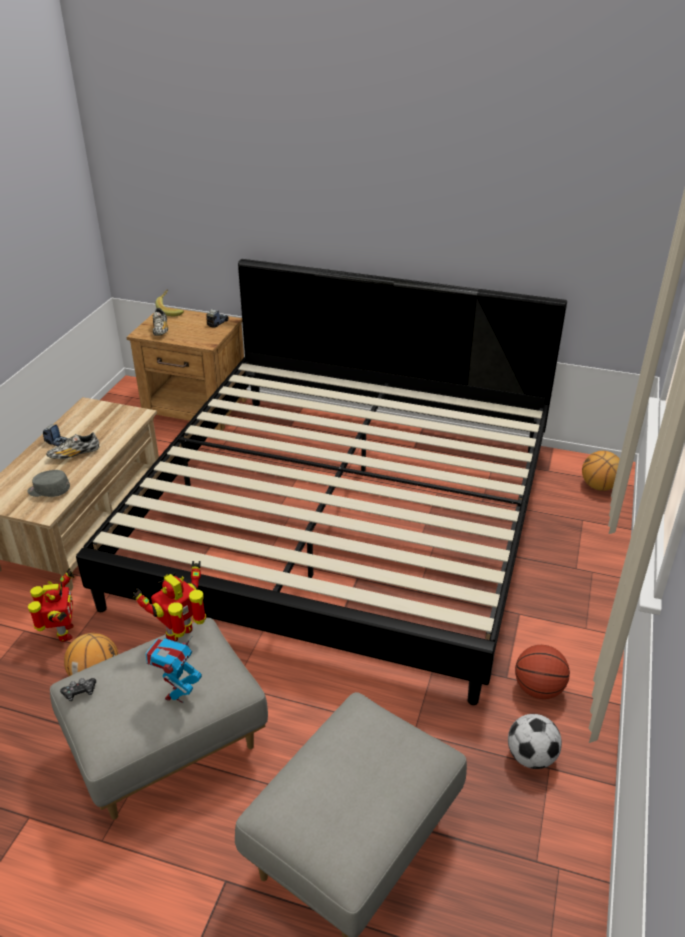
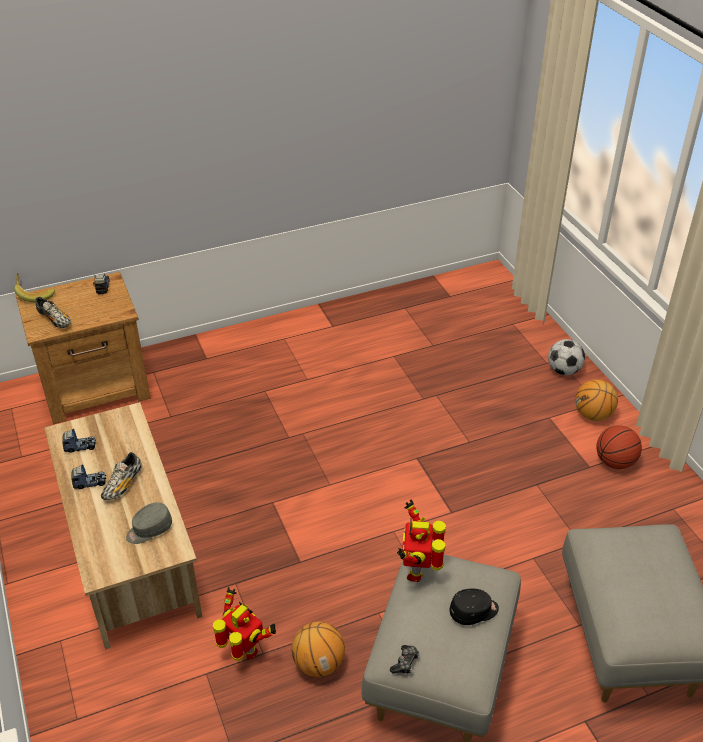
camera: 40 degrees left, 5 degrees up
bed [76,259,567,705] -> none
toy robot [146,636,202,703] -> black cap [449,589,499,625]
football [508,714,562,769] -> football moved to [548,339,585,375]
basketball [582,451,620,491] -> basketball moved to [575,379,618,421]
none -> toy truck [62,429,96,453]

